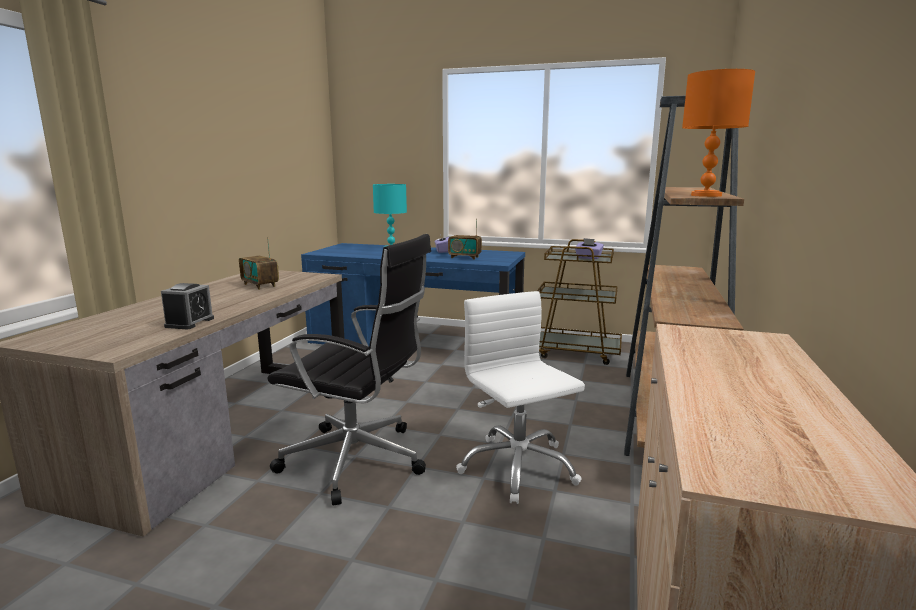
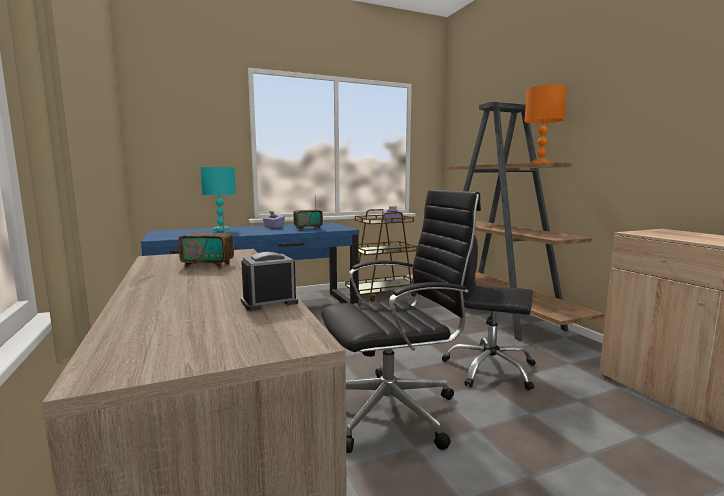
camera: 40 degrees left, 5 degrees down
alarm clock [161,283,214,329] -> alarm clock turned 90 degrees counterclockwise [241,252,298,311]
white office chair [456,291,585,504] -> black office chair [442,234,536,390]

